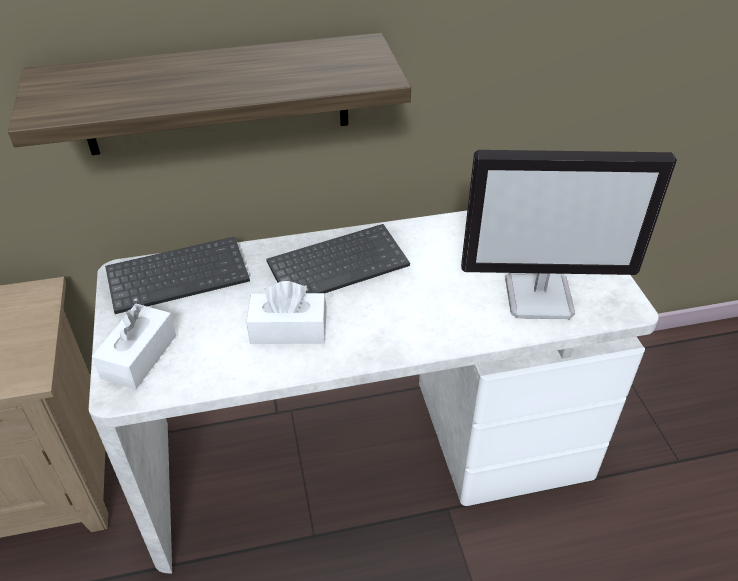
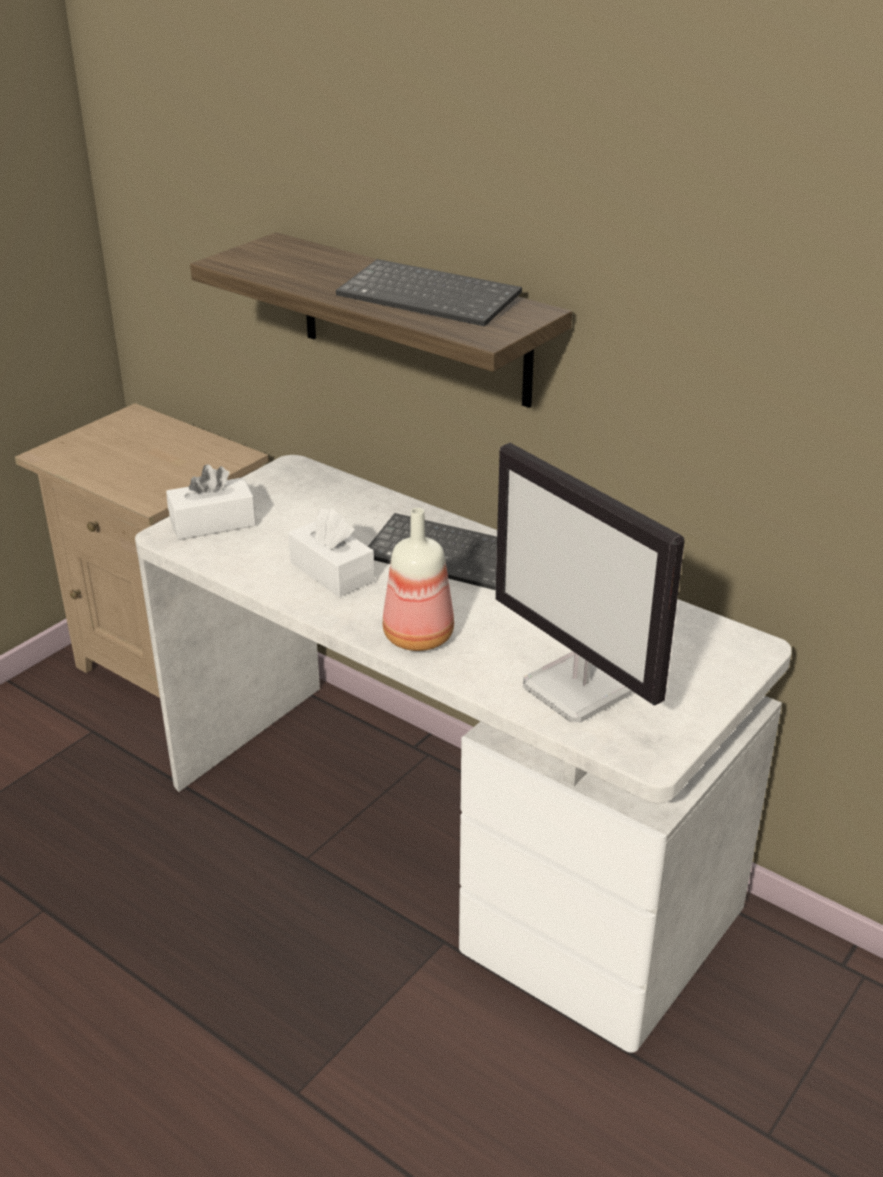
camera: 50 degrees right, 10 degrees down
keyboard [105,236,250,314] -> keyboard moved to [336,259,522,327]
none -> bottle [383,508,454,651]

